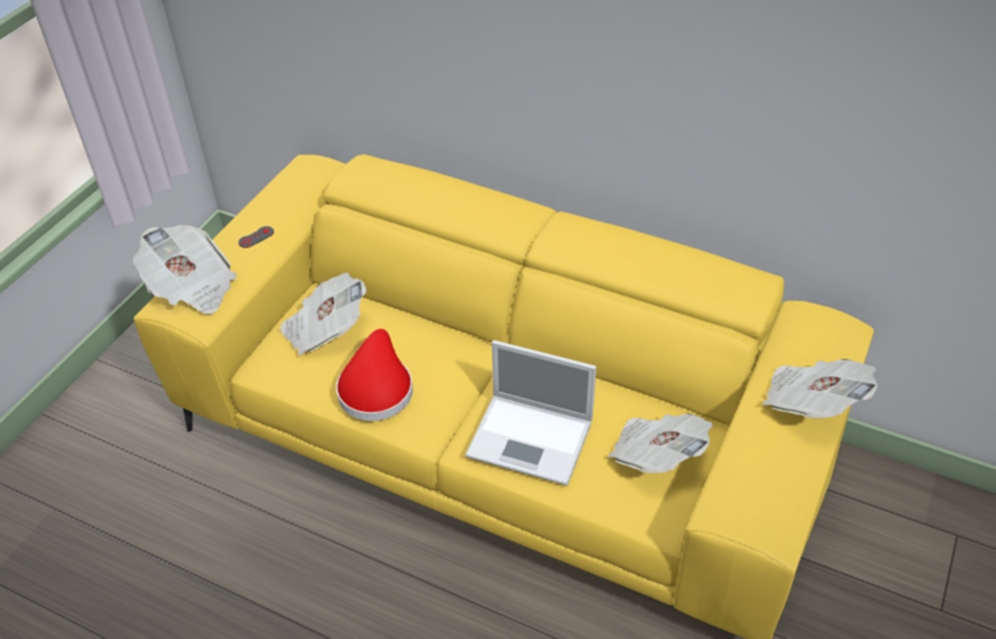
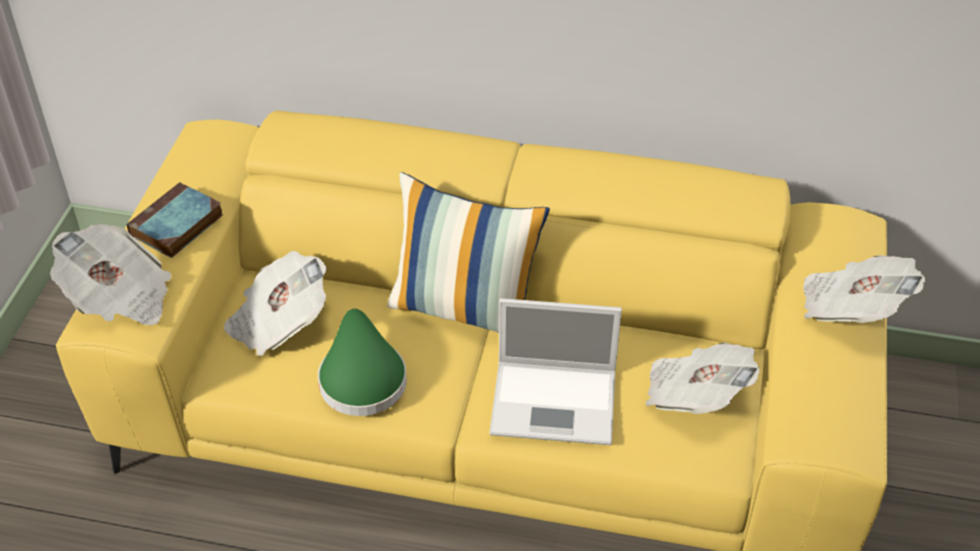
camera: 15 degrees left, 0 degrees up
grey game controller [238,226,274,248] -> book [127,182,223,258]
red hat [336,329,413,421] -> green hat [318,309,407,416]
none -> pillow [387,172,550,333]

